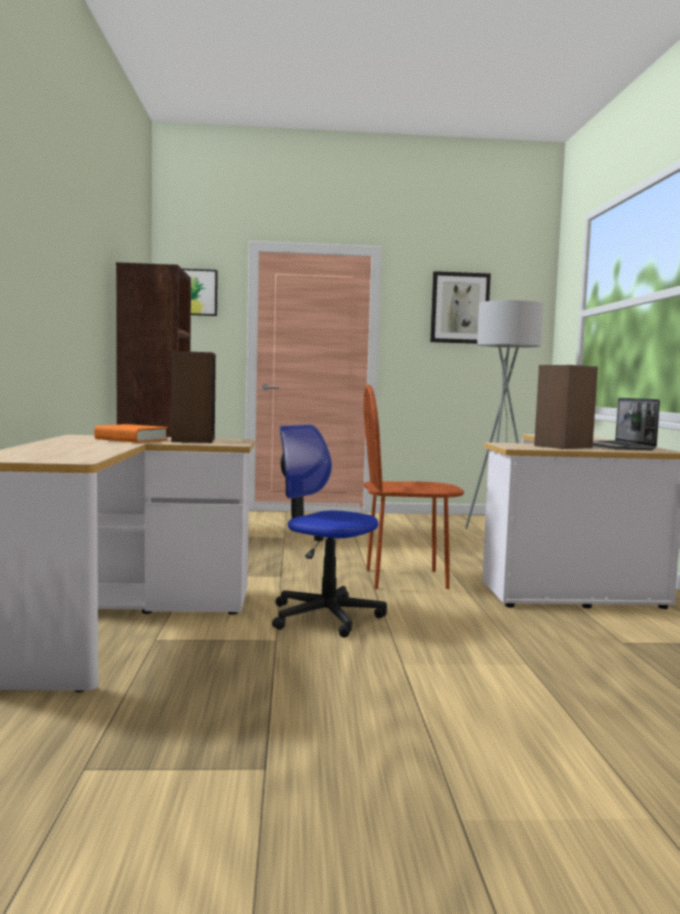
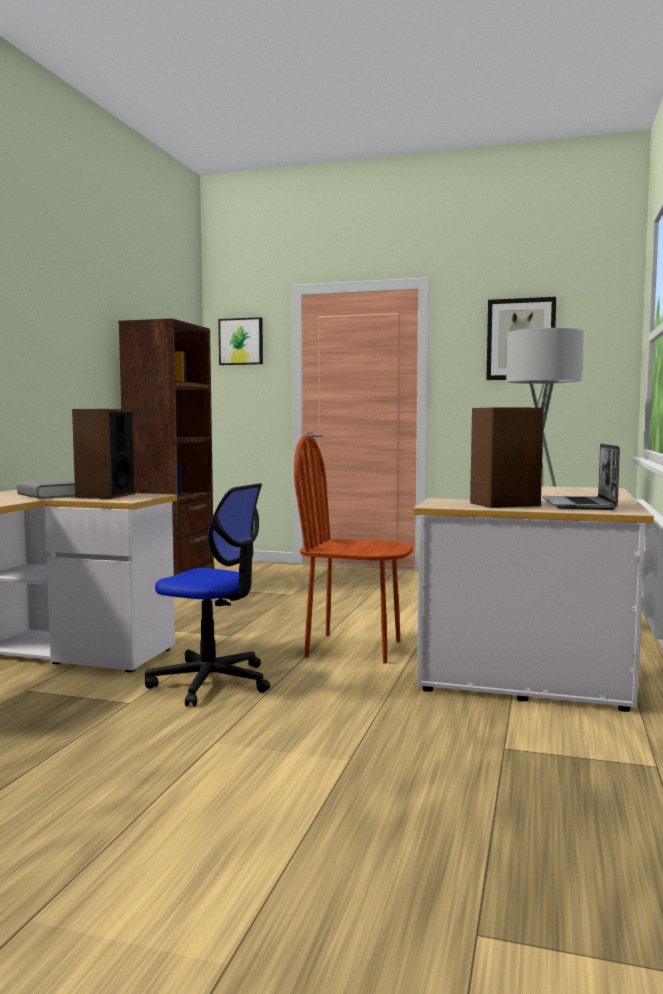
camera: 20 degrees right, 0 degrees up
orange book [94,424,168,443] -> grey book [17,480,75,499]
office chair [272,424,387,638] -> office chair turned 150 degrees clockwise [145,483,270,707]

